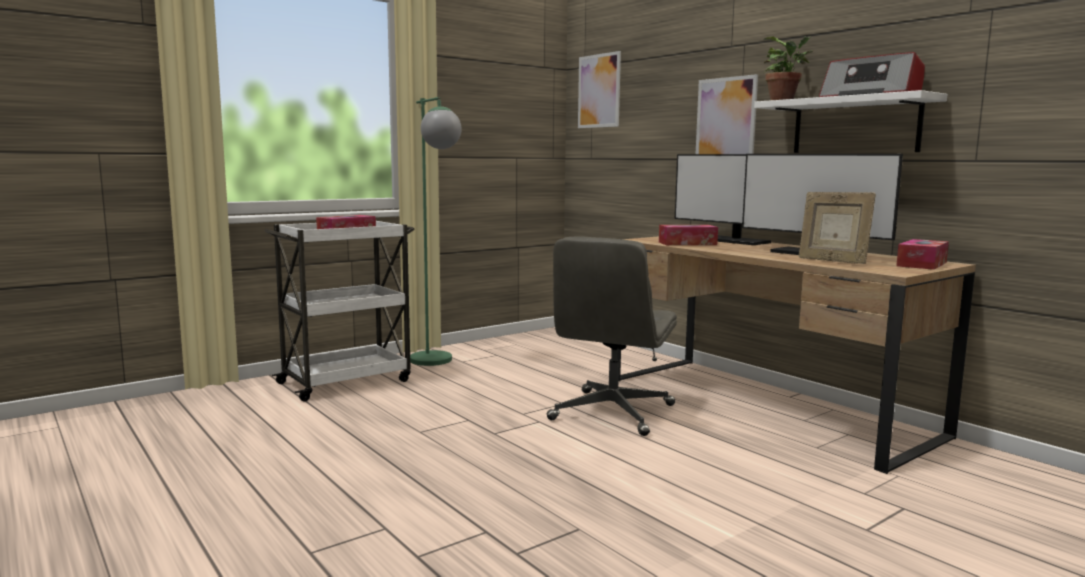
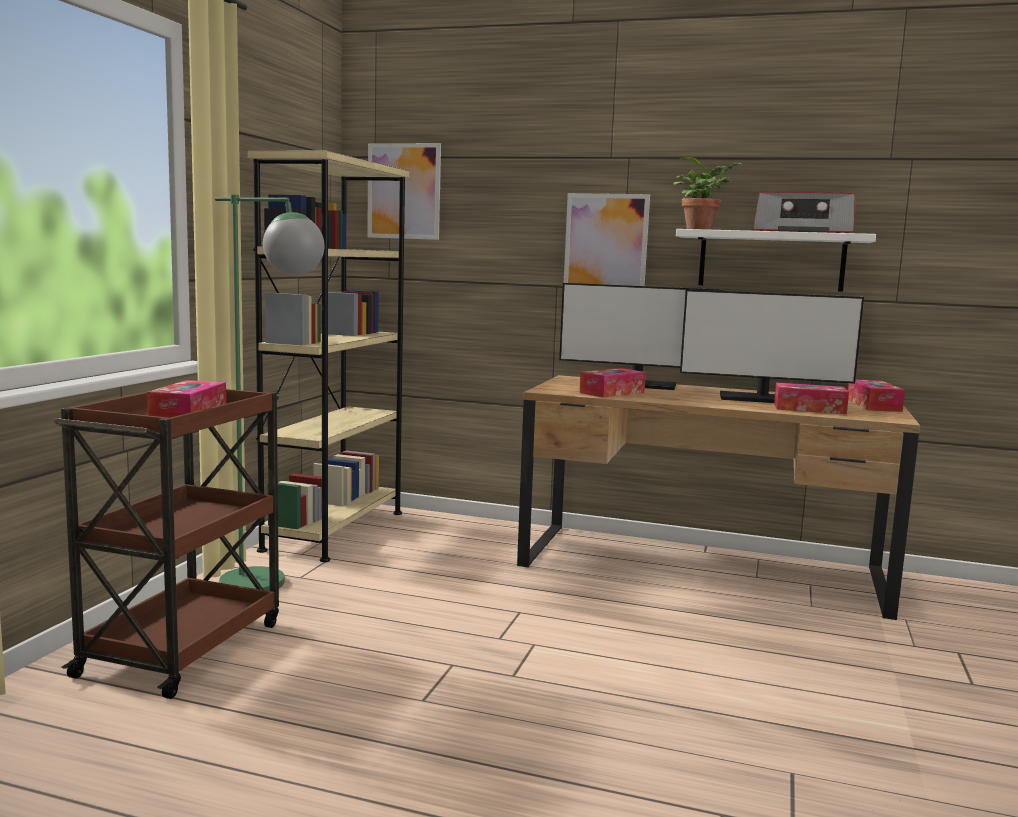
camera: 35 degrees left, 0 degrees up
white cart [264,220,415,401] -> brown cart [53,389,279,699]
grey office chair [547,236,677,436] -> none
picture frame [799,192,876,264] -> tissue box [774,383,849,414]
none -> beige bookcase [248,151,409,562]

